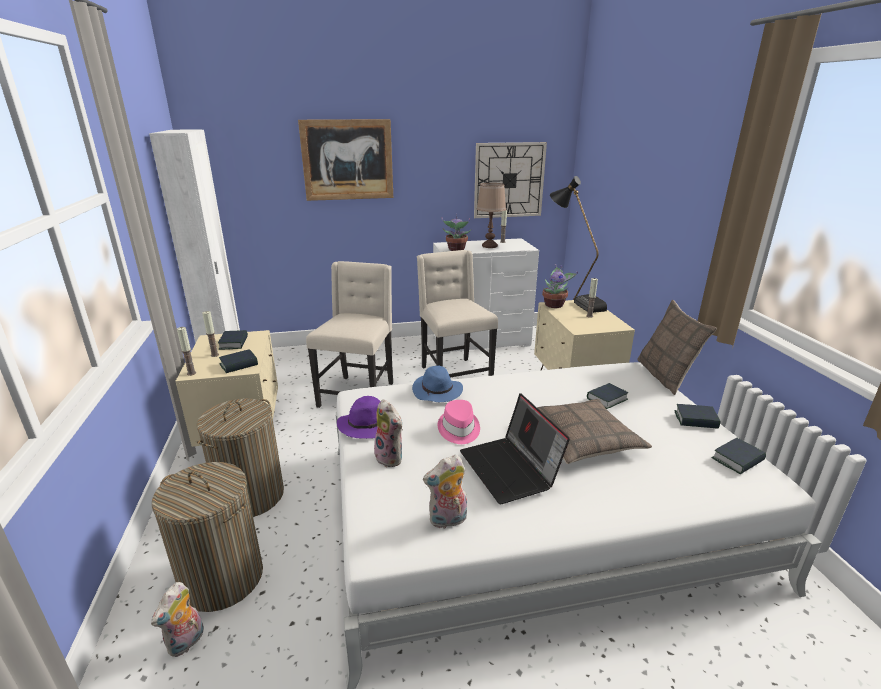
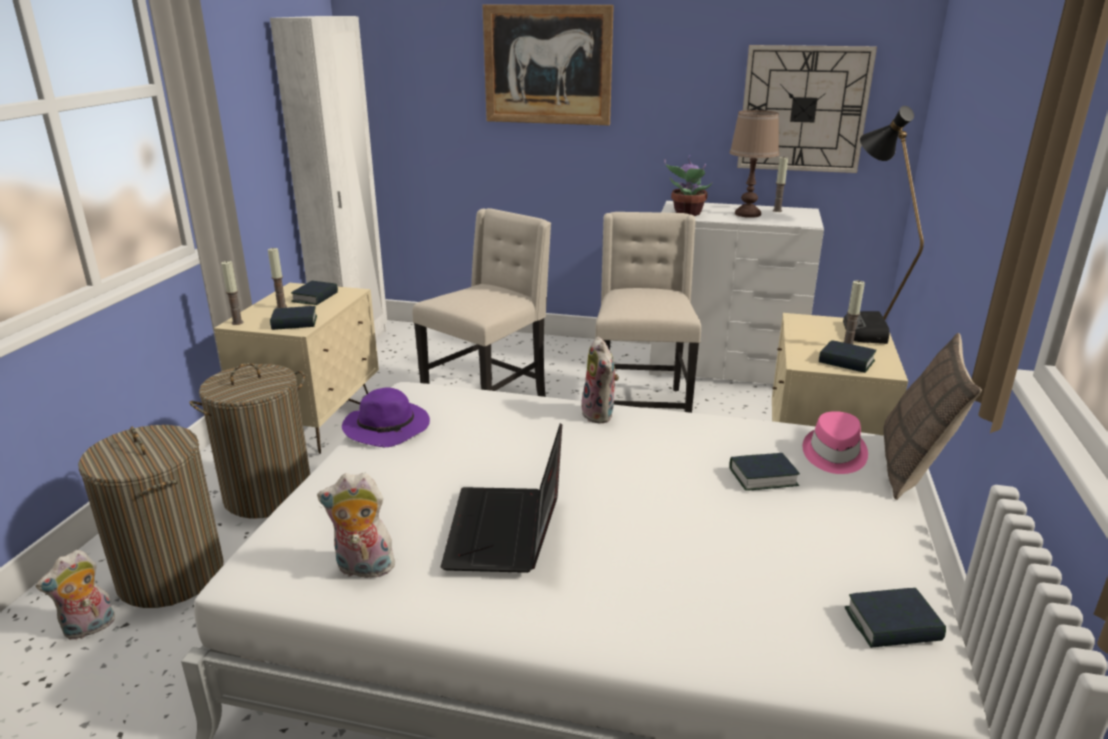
camera: 25 degrees right, 0 degrees up
plush toy [374,399,403,467] -> plush toy moved to [581,337,619,424]
blue hat [412,366,463,402] -> none
pink hat [438,400,480,444] -> pink hat moved to [803,411,868,474]
pillow [537,399,652,464] -> none
potted plant [542,264,578,308] -> none
book [674,404,720,429] -> book moved to [819,340,877,373]

